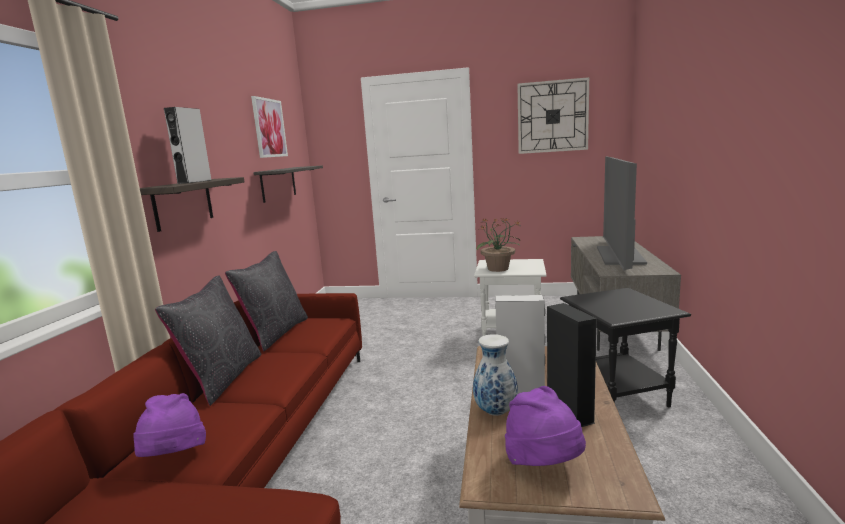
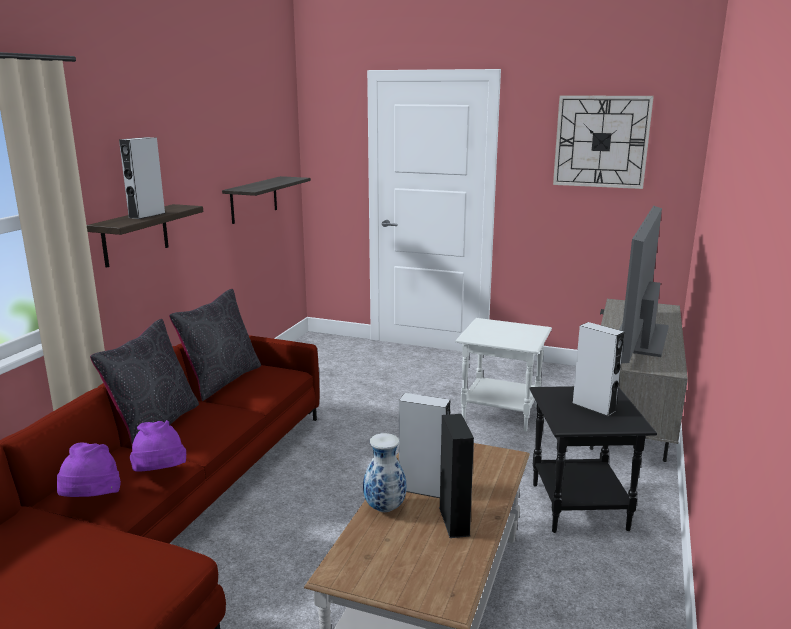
camera: 10 degrees right, 5 degrees up
picture [251,96,288,158] -> none
potted plant [477,218,520,272] -> none
purple hat [505,386,586,466] -> purple hat moved to [130,420,186,472]
none -> grey speaker [572,322,624,416]

